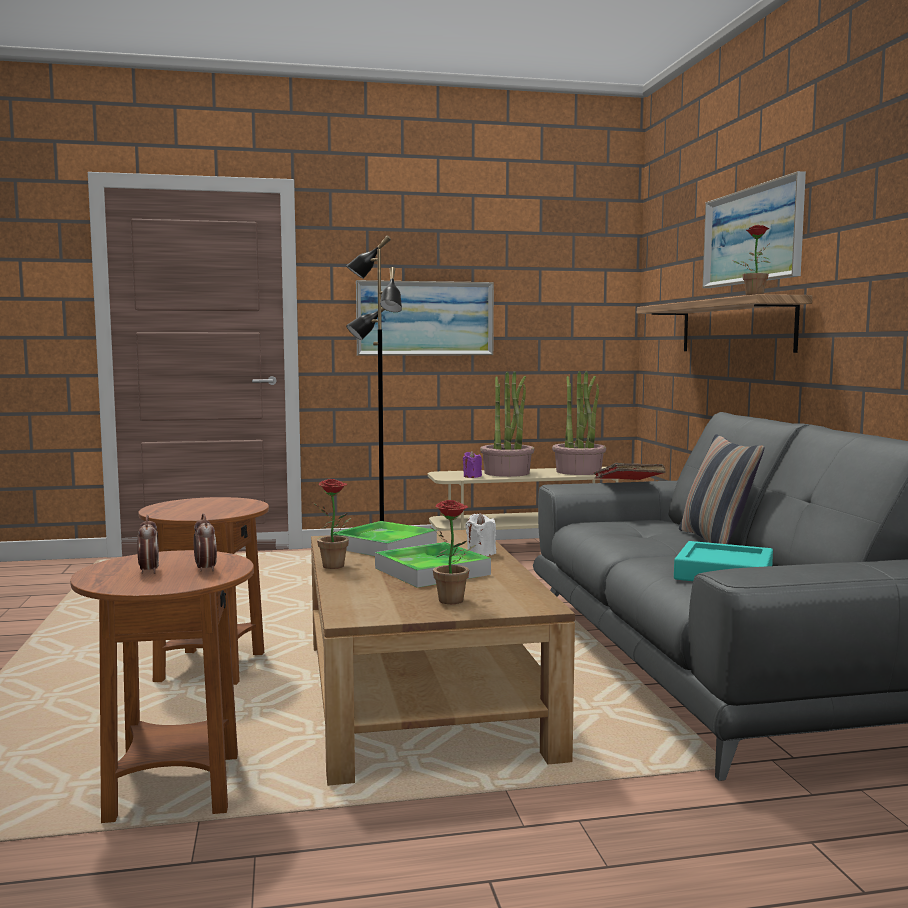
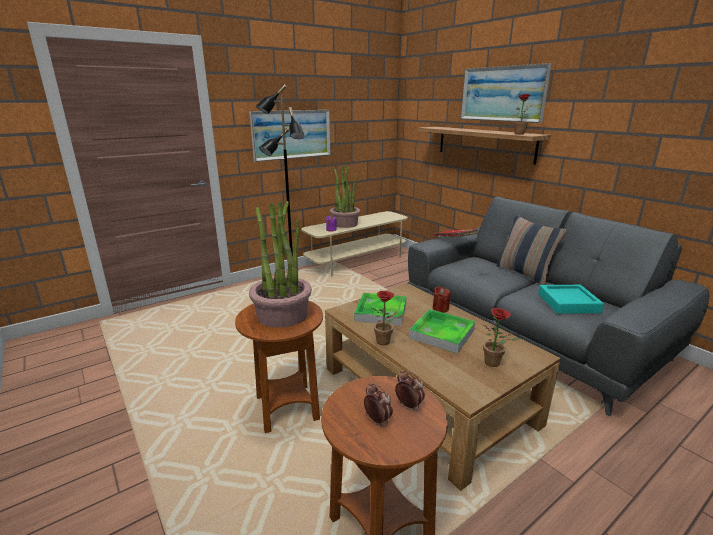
camera: 25 degrees left, 15 degrees up
white candle [466,513,496,556] -> red candle [433,286,451,313]
potted plant [552,371,606,475] -> potted plant moved to [249,201,312,328]

